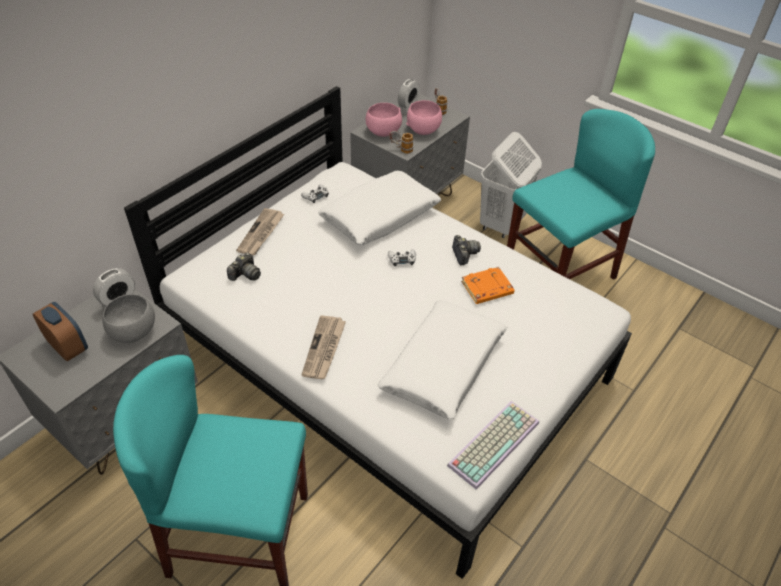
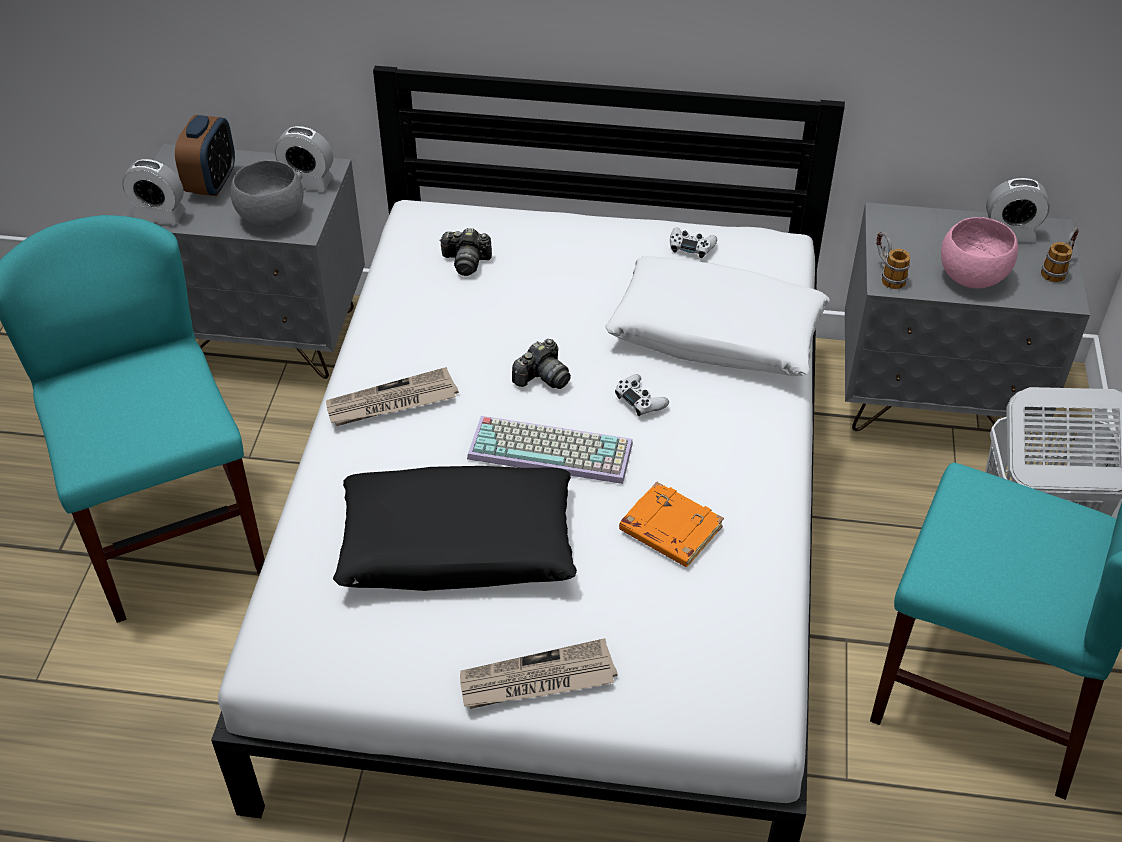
camera: 60 degrees right, 0 degrees up
newspaper [236,208,284,255] -> newspaper moved to [460,638,618,709]
pink bowl [366,103,402,137] -> none
white pillow [377,300,508,419] -> black pillow [333,466,577,591]
keyboard [447,401,539,490] -> keyboard moved to [467,416,633,484]
camera [452,235,481,265] -> camera moved to [512,339,571,389]
none -> alarm clock [122,159,186,225]

